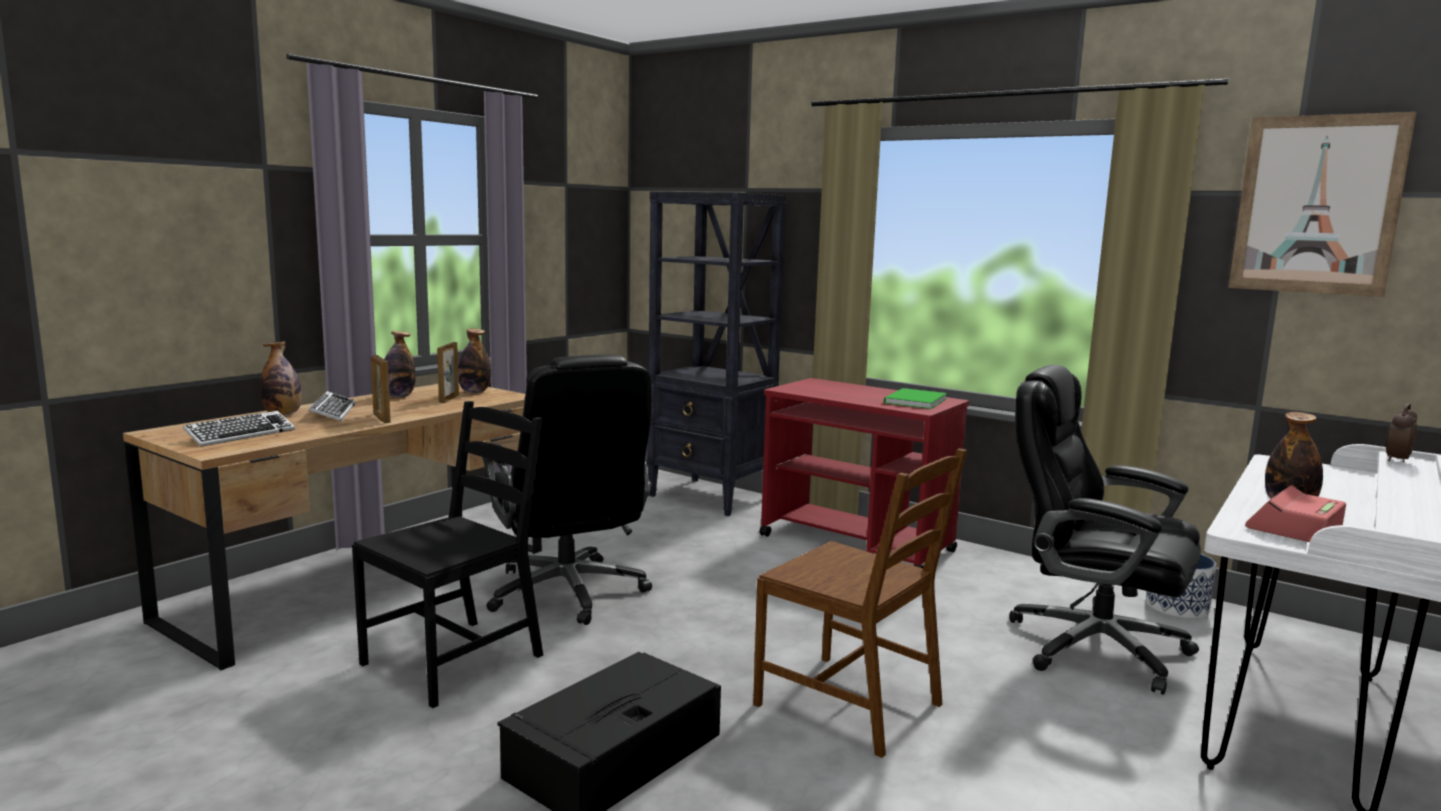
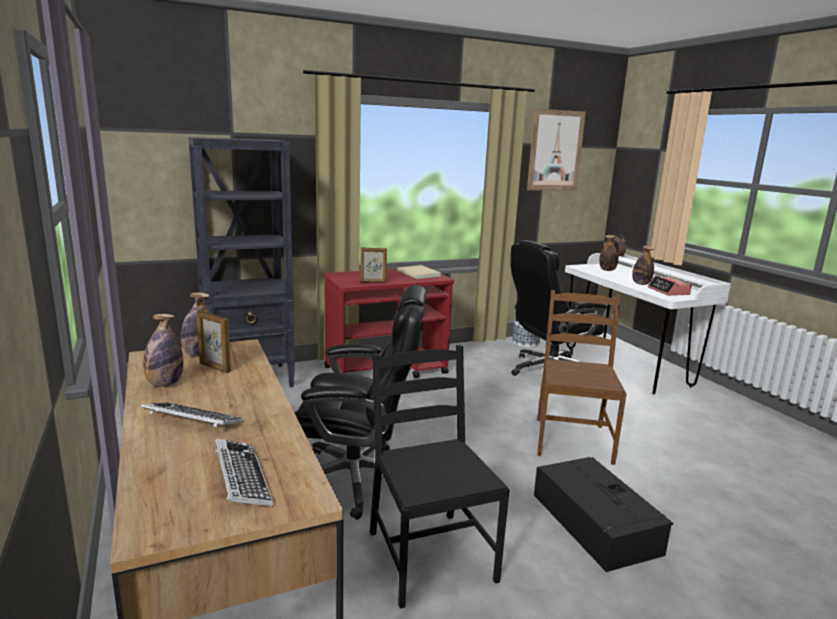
camera: 60 degrees left, 5 degrees up
bottle [260,341,302,415] -> bottle moved to [599,235,618,271]
picture frame [371,355,391,423] -> picture frame moved to [360,247,387,283]
brown chair [753,448,967,758] -> brown chair turned 60 degrees counterclockwise [537,290,626,465]
green book [884,388,947,409] -> beige book [397,265,441,279]

